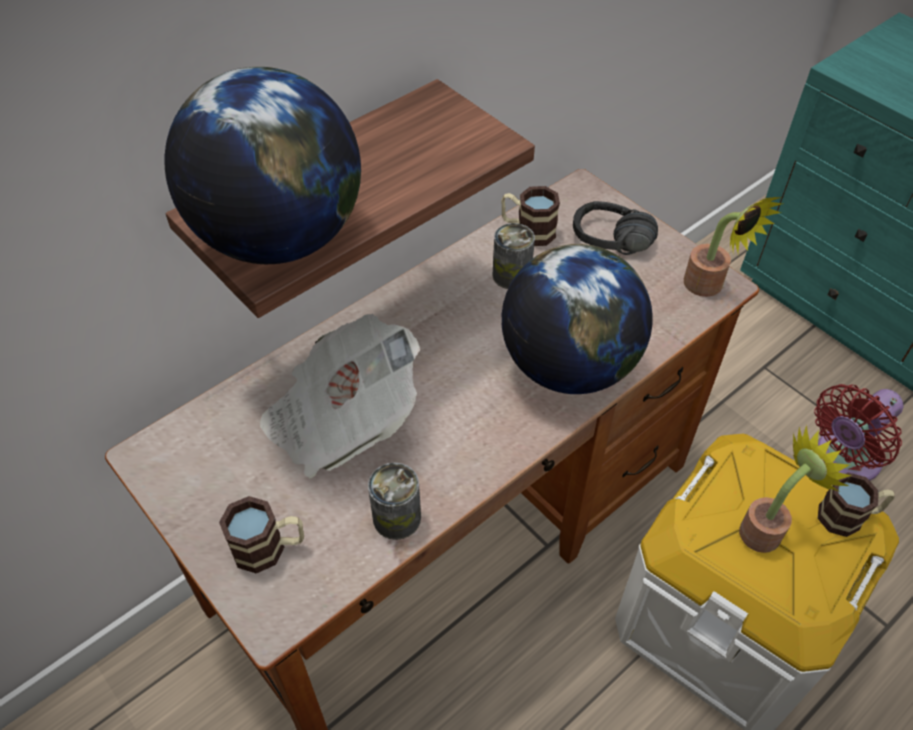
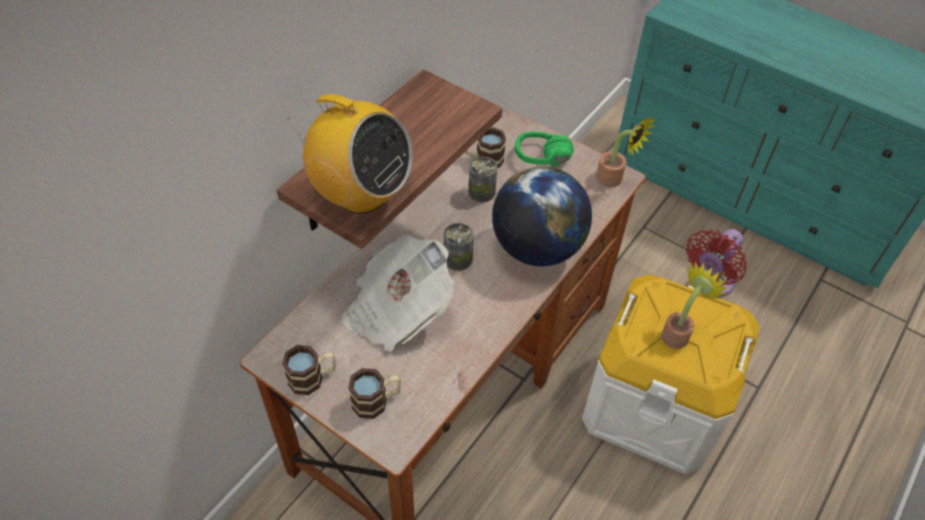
camera: 15 degrees left, 0 degrees up
globe [165,67,361,264] -> radio [288,94,413,214]
can [368,463,421,540] -> can moved to [444,223,474,271]
black headphones [573,201,658,255] -> green headphones [515,132,574,166]
mug [818,472,895,537] -> mug moved to [282,345,336,395]

